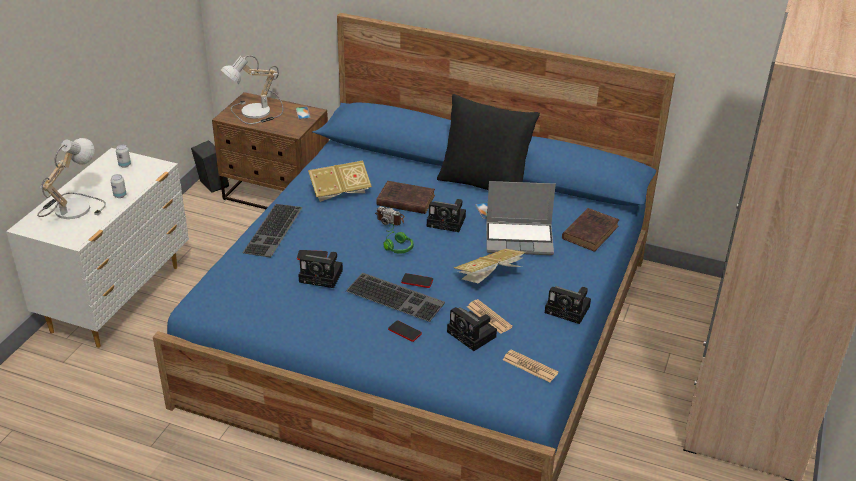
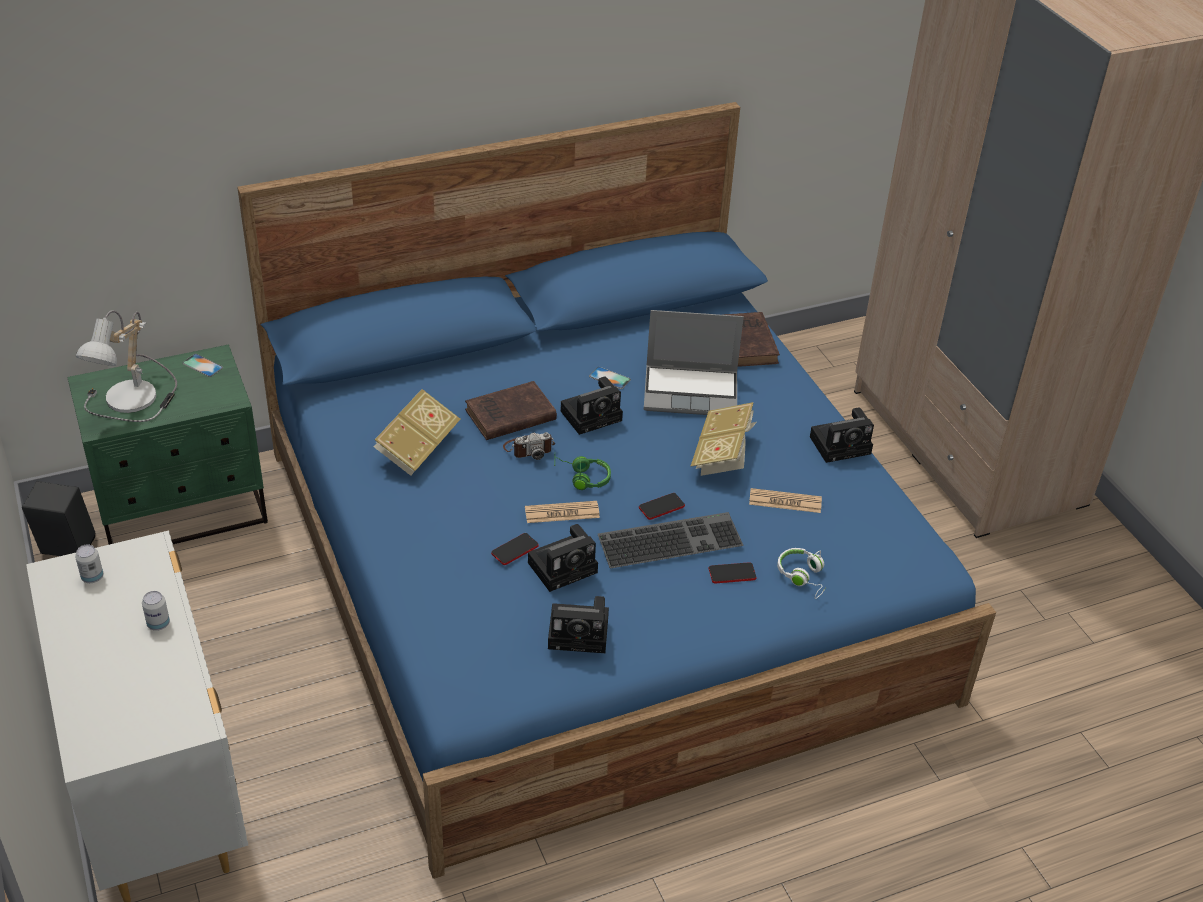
camera: 45 degrees left, 5 degrees up
table lamp [37,138,106,219] -> none
brown nightstand [212,92,329,209] -> green nightstand [67,344,268,545]
keyboard [242,204,303,257] -> none
black pillow [437,94,540,190] -> none
camera [447,307,497,351] -> camera moved to [548,596,609,653]
laptop [486,181,556,255] -> laptop turned 45 degrees clockwise [644,310,744,415]
newspaper [503,349,558,383] -> newspaper moved to [525,501,600,523]
none -> white headphones [777,548,826,599]

